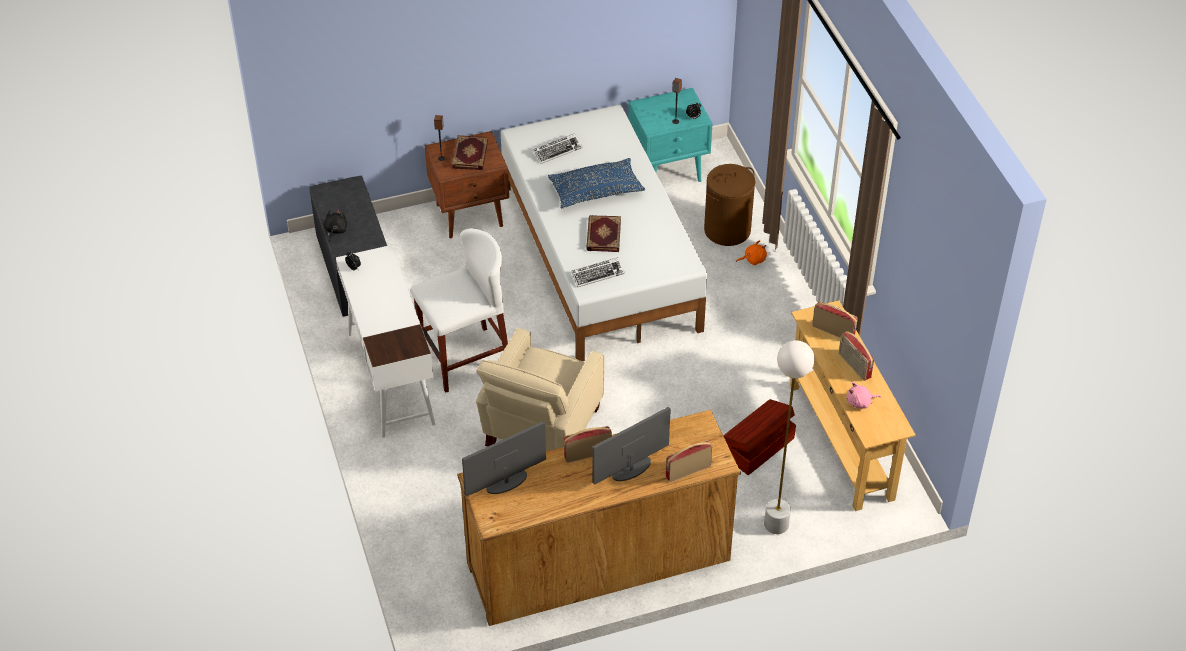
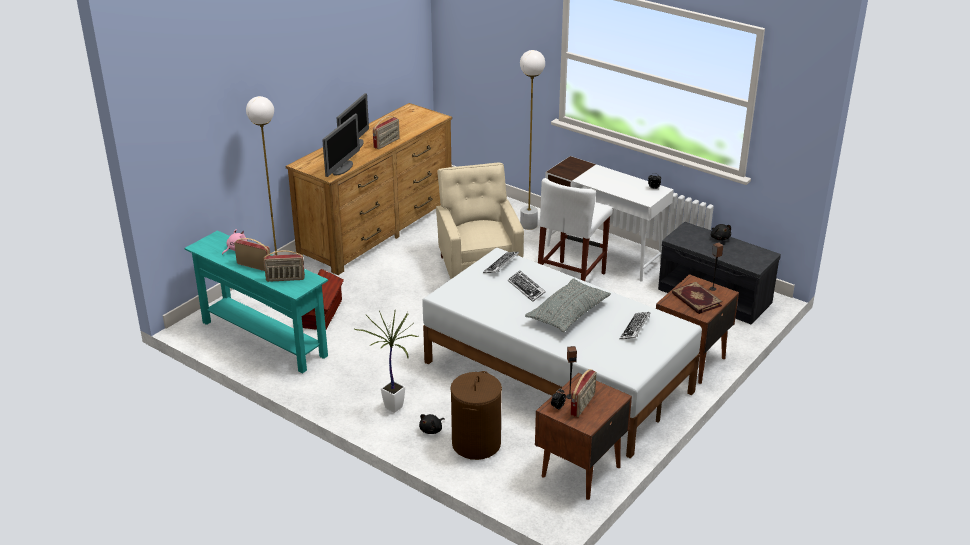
camera: 145 degrees right, 15 degrees down
monitor [462,421,546,497] -> monitor moved to [322,114,360,177]
blue pillow [548,158,645,208] -> grey pillow [525,279,611,332]
book [586,215,621,252] -> keyboard [508,271,546,302]
turquoise nightstand [628,88,713,182] -> brown nightstand [535,373,632,500]
radio [666,440,712,482] -> radio moved to [570,369,597,417]
orange plush toy [736,240,767,265] -> black plush toy [419,414,445,434]
beige console table [790,300,916,511] -> turquoise console table [185,230,328,373]
none -> potted plant [353,311,418,413]
none -> white floor lamp [520,50,545,230]

